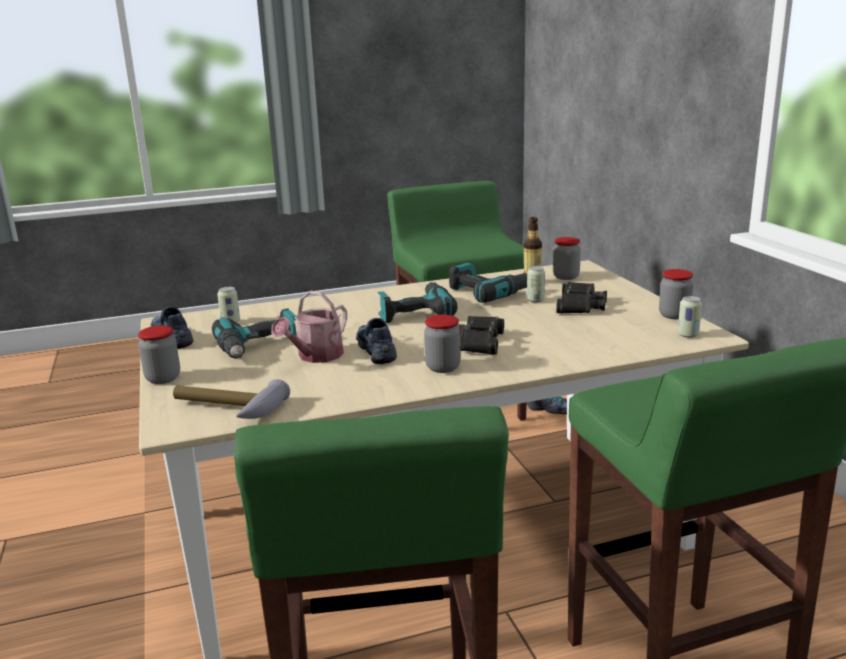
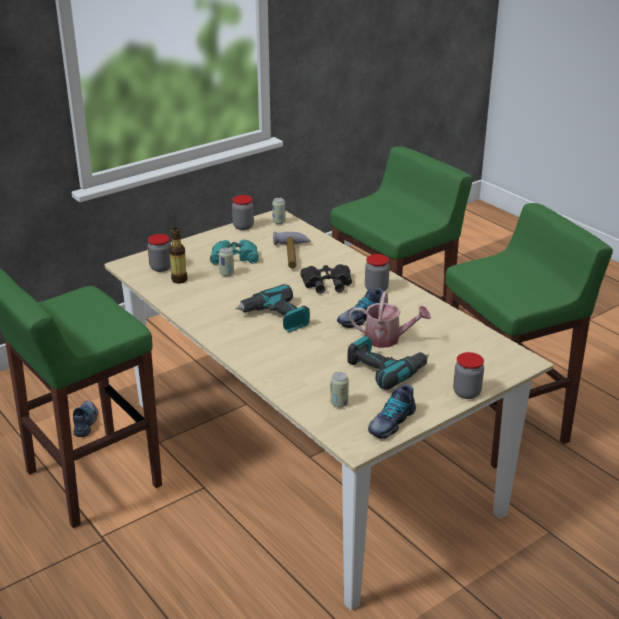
camera: 110 degrees left, 10 degrees up
hammer [173,379,290,419] -> hammer moved to [273,232,311,269]
power drill [449,263,527,303] -> none
black binoculars [556,282,607,314] -> turquoise binoculars [210,239,259,265]

